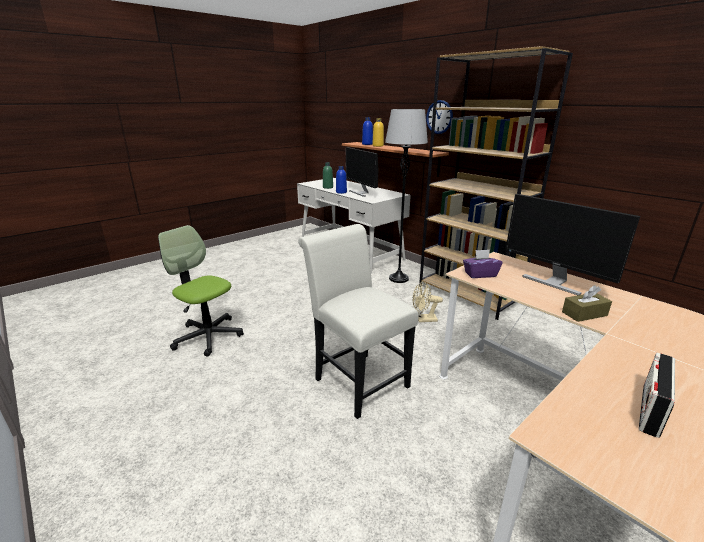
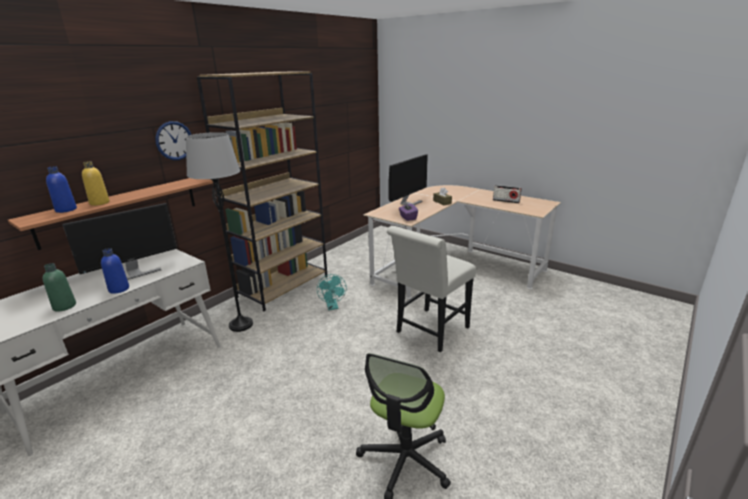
camera: 100 degrees left, 0 degrees up
beige fan [412,281,443,322] -> turquoise fan [317,274,347,310]

